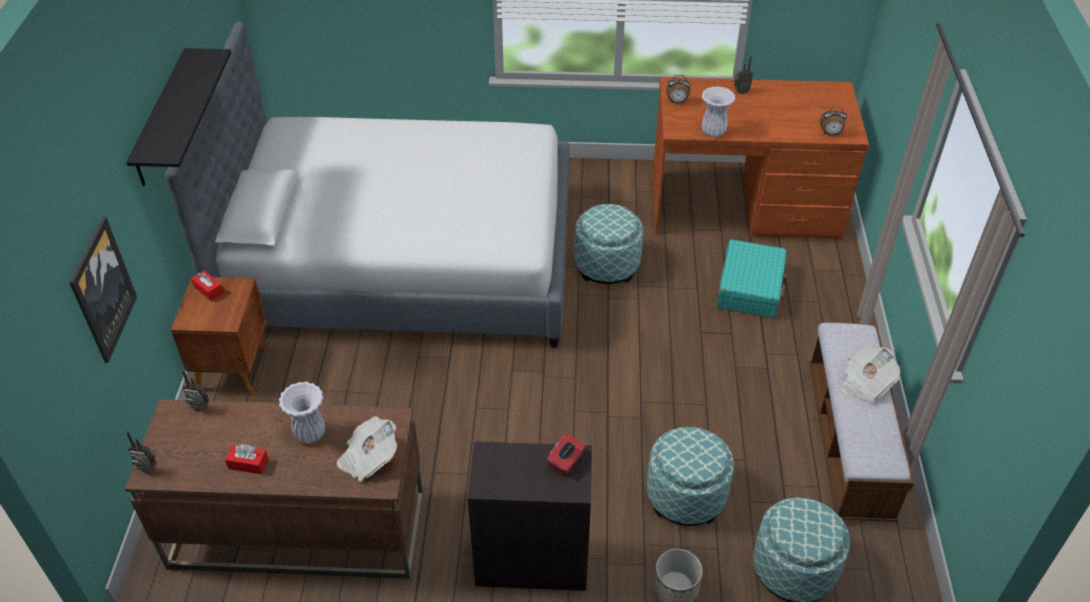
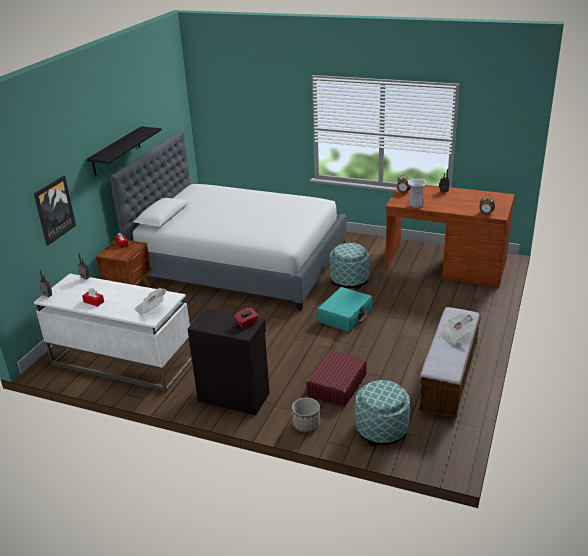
camera: 20 degrees right, 15 degrees down
brown desk [125,399,423,579] -> white desk [34,274,192,392]
white vase [279,382,325,444] -> none
ottoman [647,427,734,526] -> red suitcase [306,350,367,406]
turquoise suitcase [717,239,787,318] -> turquoise suitcase moved to [317,287,372,332]

